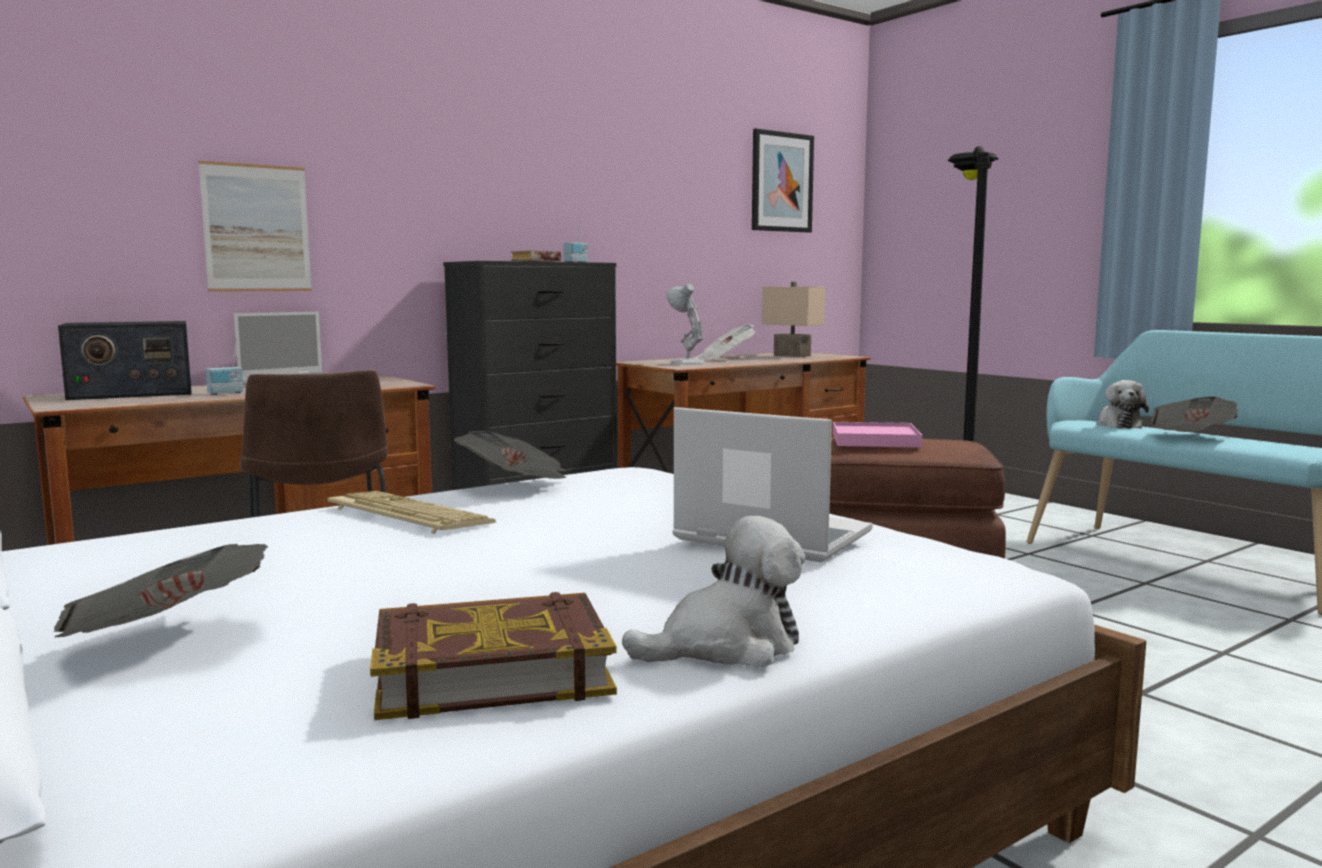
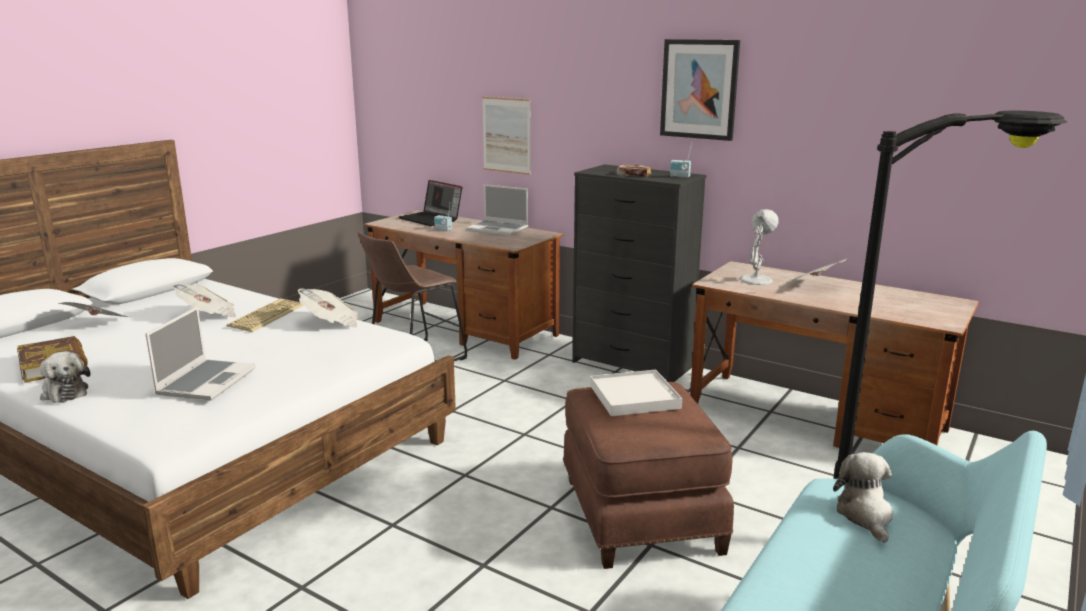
camera: 70 degrees right, 10 degrees up
radio [58,321,191,400] -> laptop [399,180,462,226]
picture [752,128,814,233] -> picture moved to [660,39,740,141]
beige table lamp [762,282,825,357] -> none
pink tray [833,422,922,448] -> white tray [590,370,682,416]
plush toy [1096,380,1149,429] -> plush toy turned 105 degrees clockwise [833,452,894,543]
newspaper [1151,396,1238,432] -> newspaper moved to [172,284,236,317]

